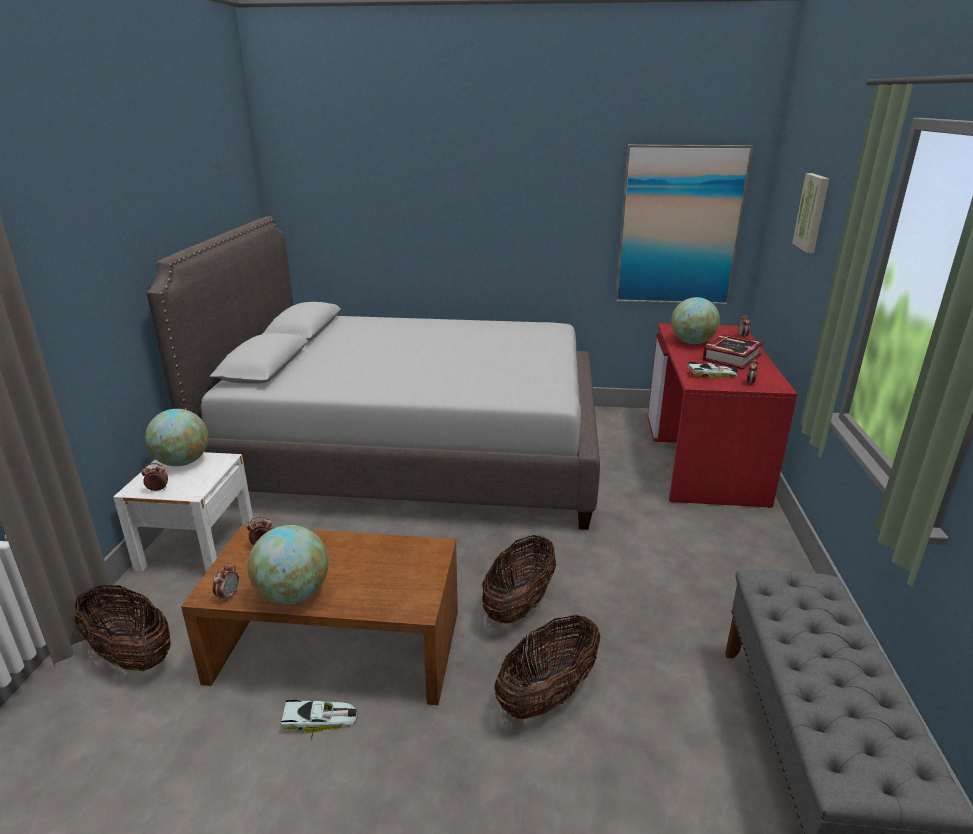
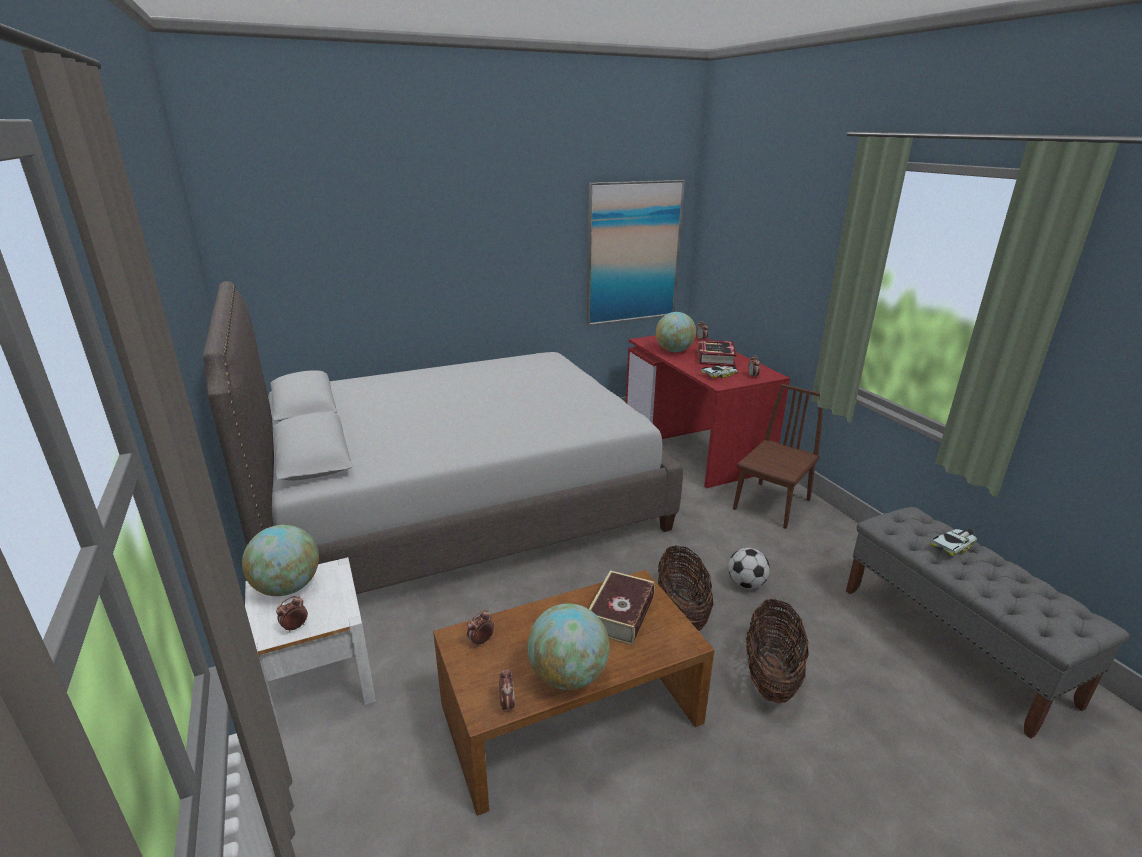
camera: 30 degrees left, 0 degrees up
basket [75,585,171,671] -> none
toy car [281,700,358,740] -> toy car moved to [930,529,978,556]
picture [792,173,829,253] -> none
none -> book [589,570,655,646]
none -> football [728,548,770,589]
none -> brown chair [733,384,823,529]

